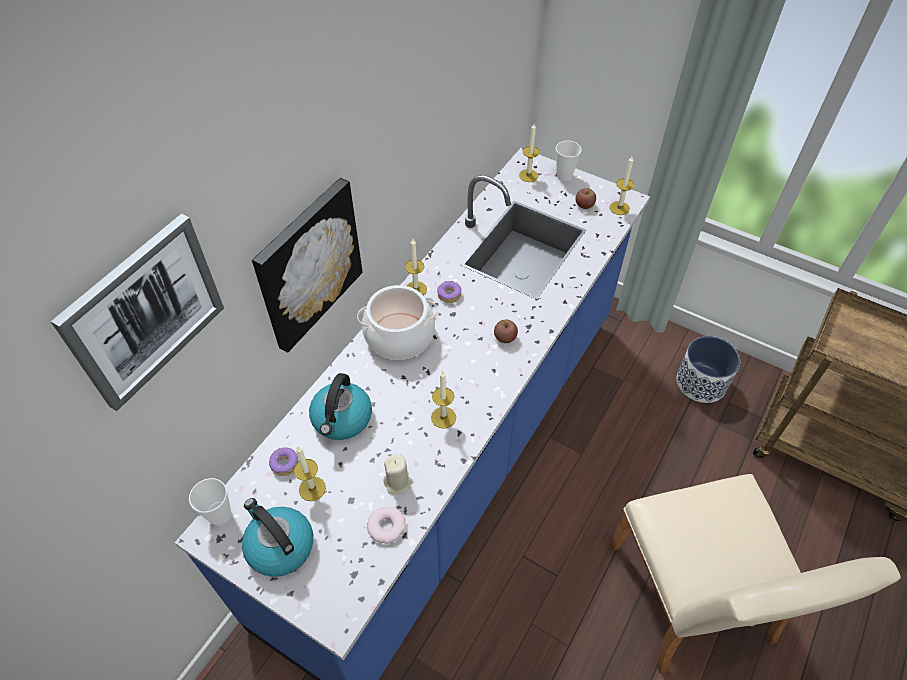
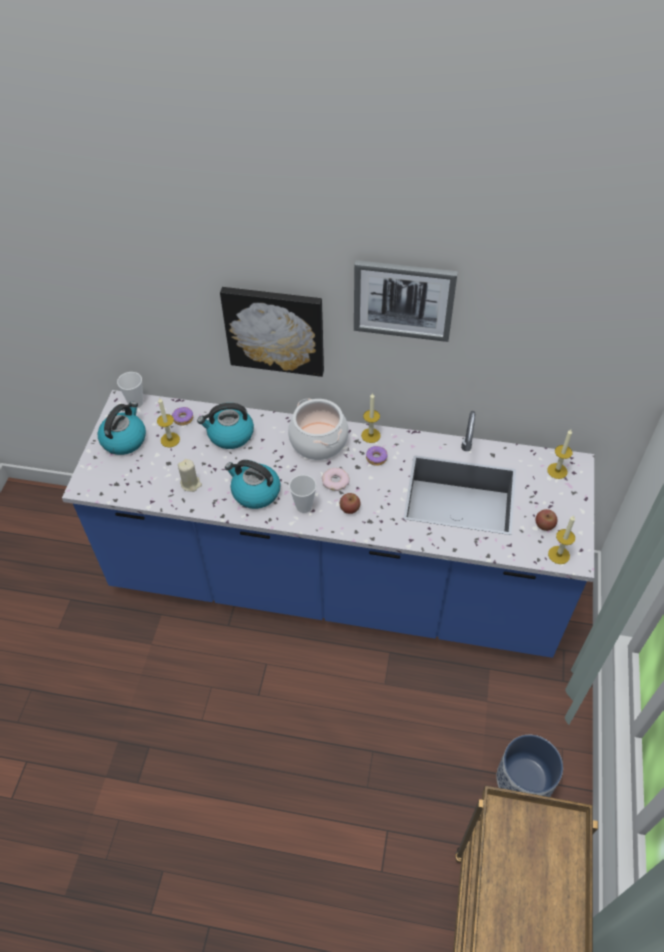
camera: 70 degrees right, 0 degrees up
picture [51,214,224,411] -> picture moved to [354,260,458,342]
donut [367,506,406,544] -> donut moved to [322,468,350,491]
candle [431,371,456,429] -> kettle [225,460,281,509]
cup [556,141,582,181] -> cup moved to [289,475,316,513]
beige chair [611,474,901,674] -> none

